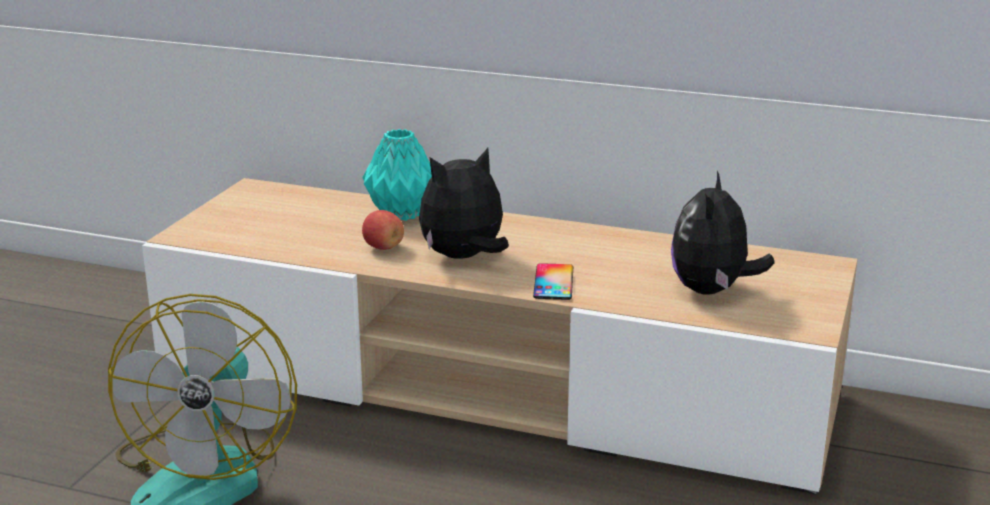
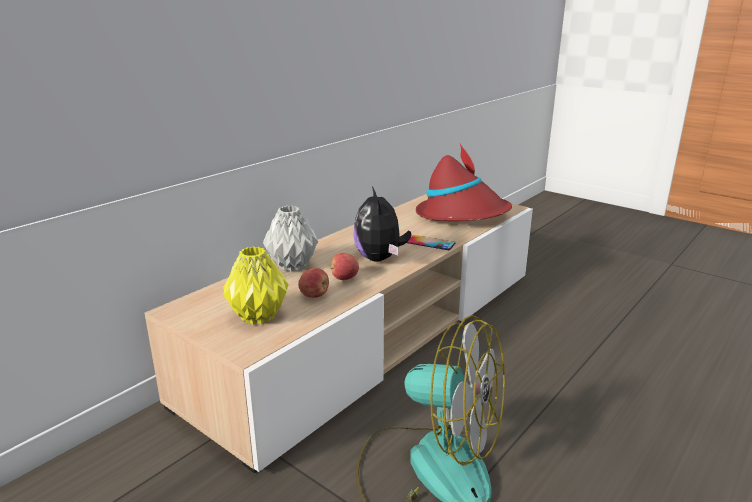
camera: 70 degrees left, 0 degrees up
turquoise vase [363,129,432,221] -> grey vase [263,206,318,272]
plush toy [671,171,774,295] -> red hat [416,144,512,221]
none -> yellow vase [223,246,289,325]
none -> apple [298,268,329,298]

